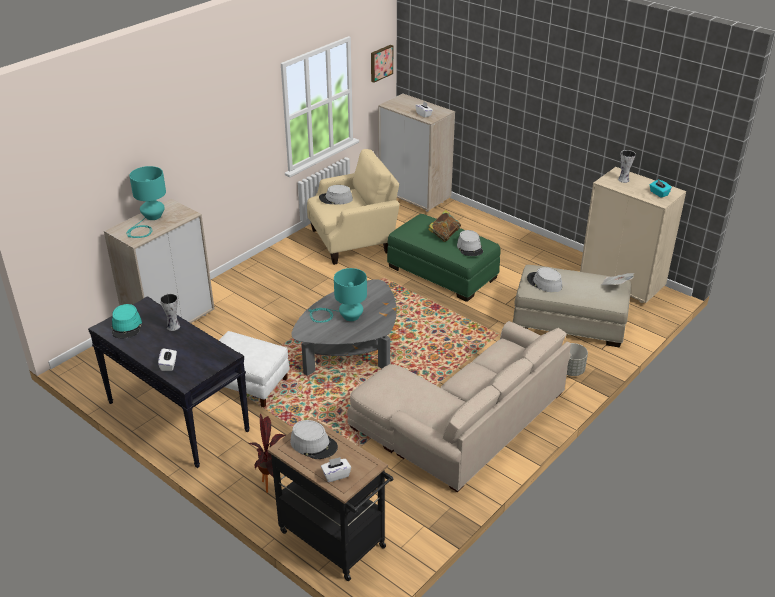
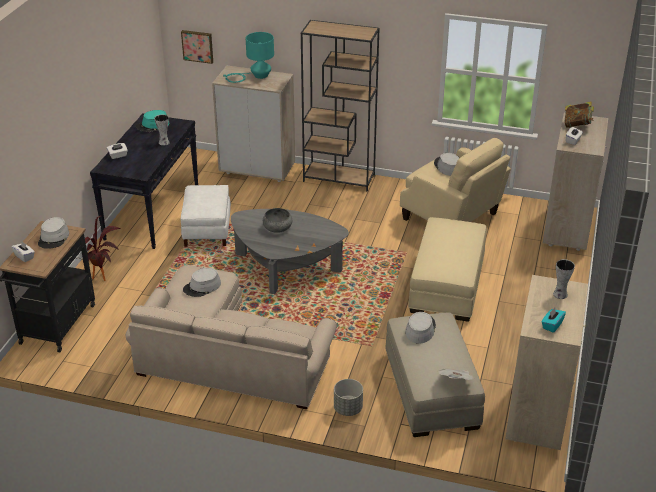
camera: 65 degrees right, 0 degrees up
turquoise table lamp [309,268,367,323] -> grey bowl [263,208,292,233]
picture [371,45,393,83] -> picture moved to [181,30,213,64]
green ottoman [387,214,501,302] -> beige ottoman [408,217,487,322]
book [428,210,461,242] -> book moved to [564,101,594,128]
grey hat [457,230,483,256] -> grey hat moved to [183,268,221,297]
none -> bookcase [301,20,380,192]

